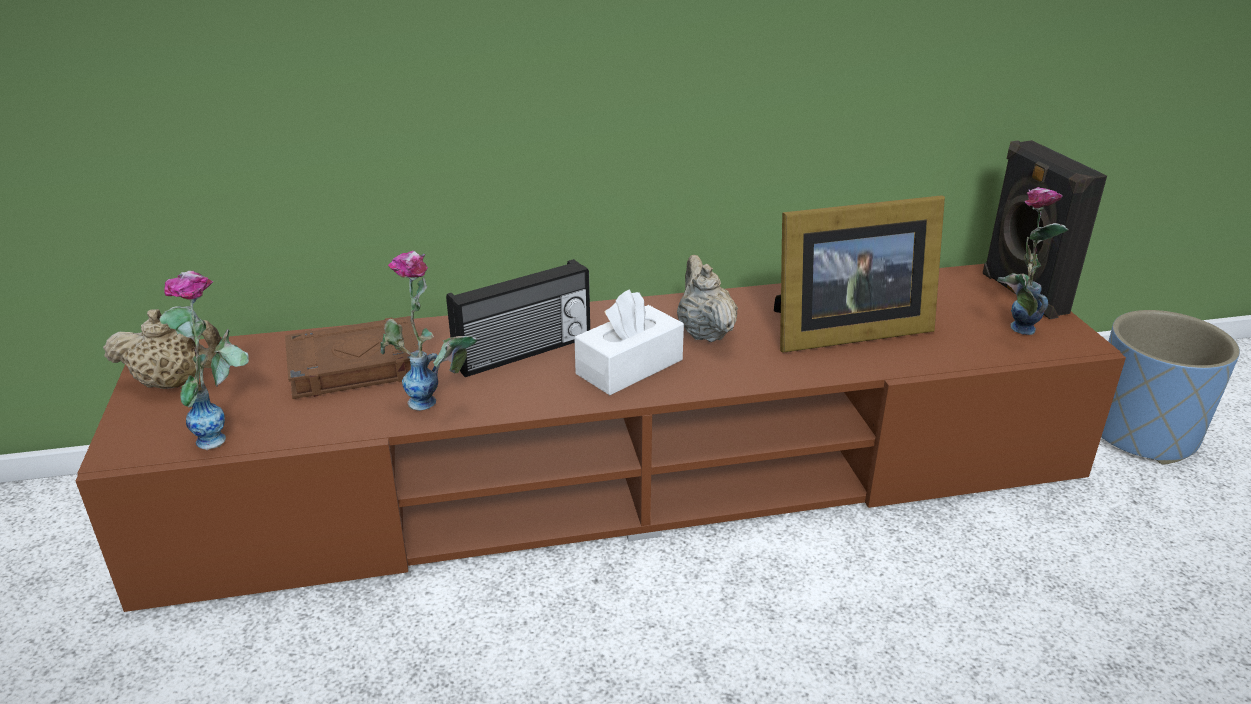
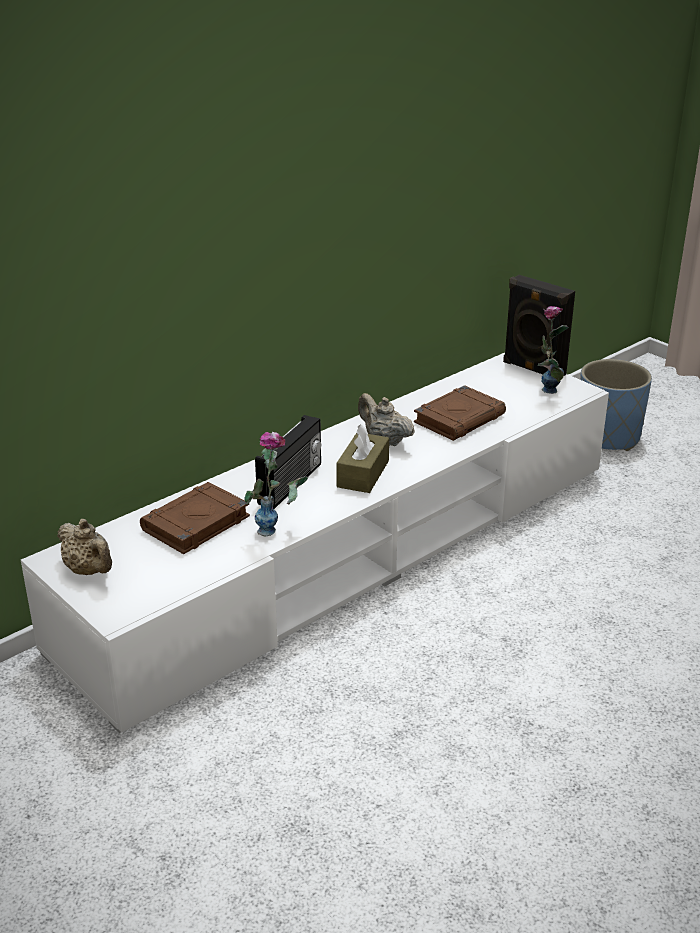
camera: 30 degrees left, 0 degrees up
brown tv stand [76,264,1126,612] -> white tv stand [21,353,609,733]
beige teapot [103,309,222,389] -> beige teapot turned 75 degrees clockwise [57,519,112,575]
vase [159,271,249,450] -> none
white tissue box [574,289,684,395] -> brown tissue box [336,424,389,493]
picture frame [774,195,945,353] -> brown book [414,385,506,441]

